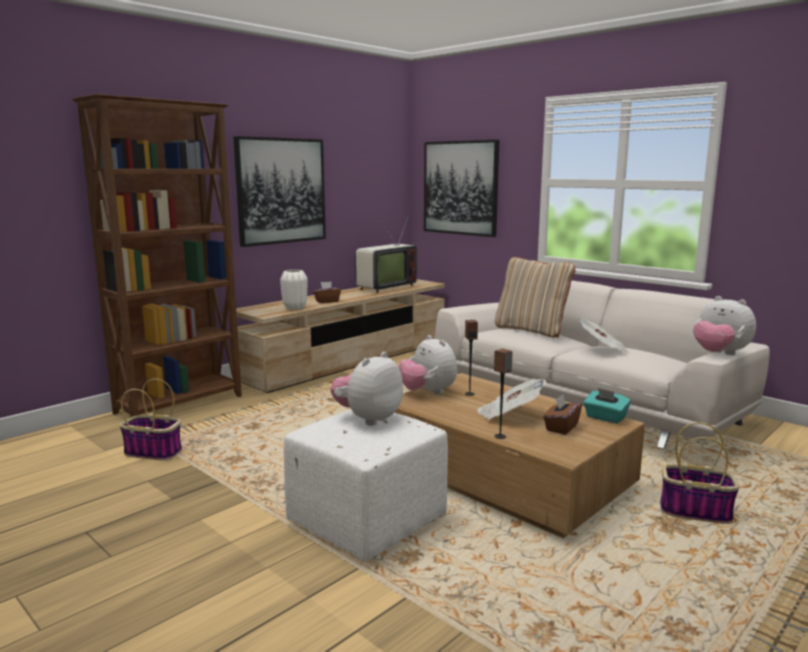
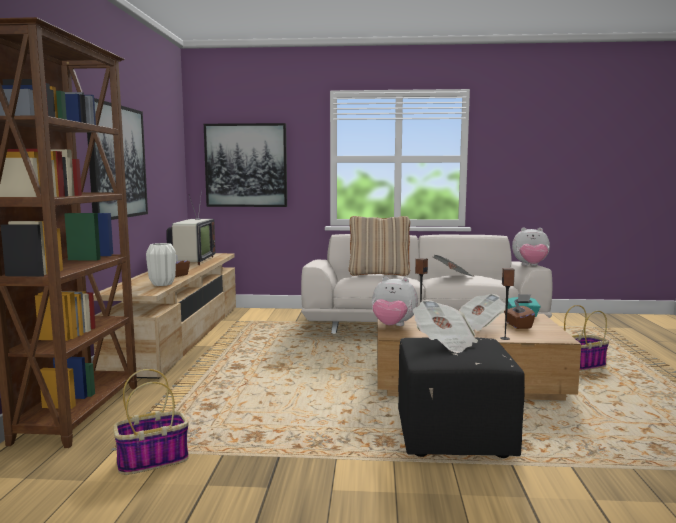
camera: 40 degrees left, 5 degrees down
white ottoman [284,409,448,562] -> black ottoman [398,337,525,458]
plush toy [330,352,403,426] -> newspaper [413,300,478,353]

